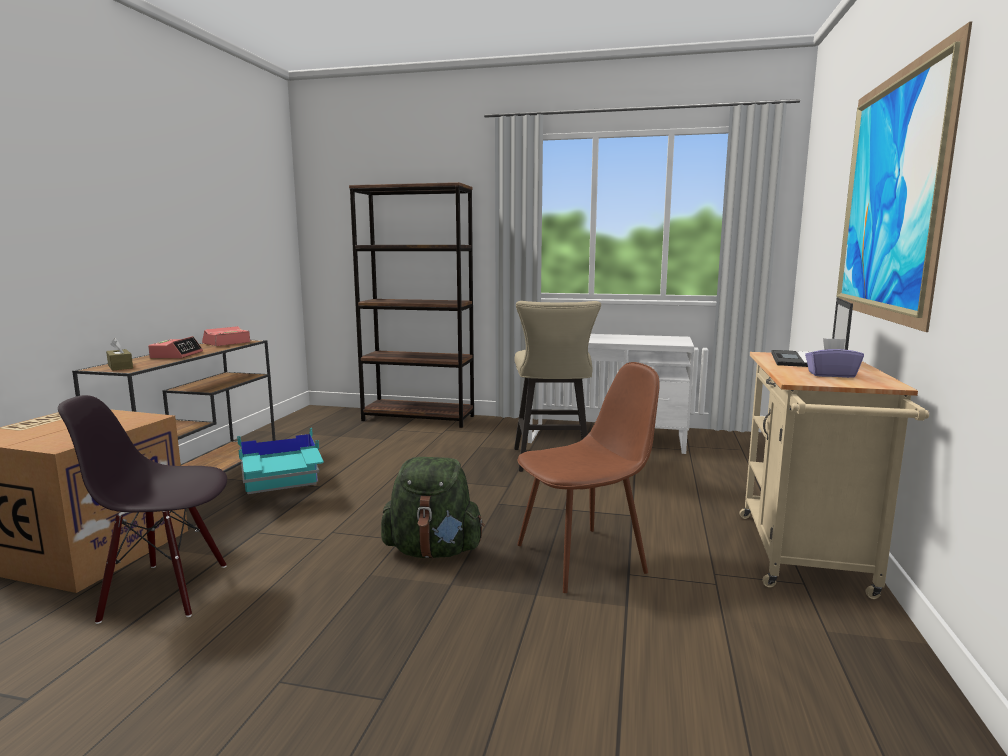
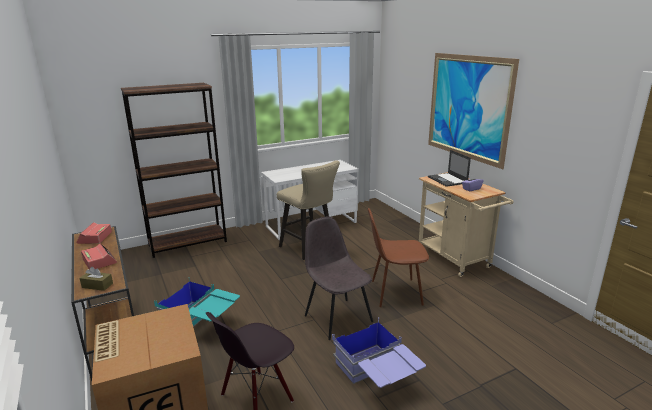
camera: 40 degrees left, 10 degrees up
green backpack [381,457,485,558] -> grey chair [305,217,373,340]
brown chair [517,362,660,593] -> brown chair turned 120 degrees counterclockwise [368,208,429,307]
none -> blue storage box [332,318,426,388]

